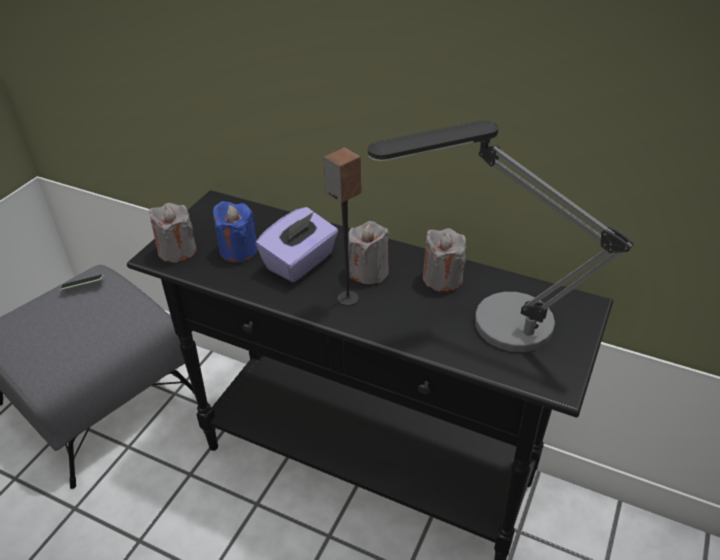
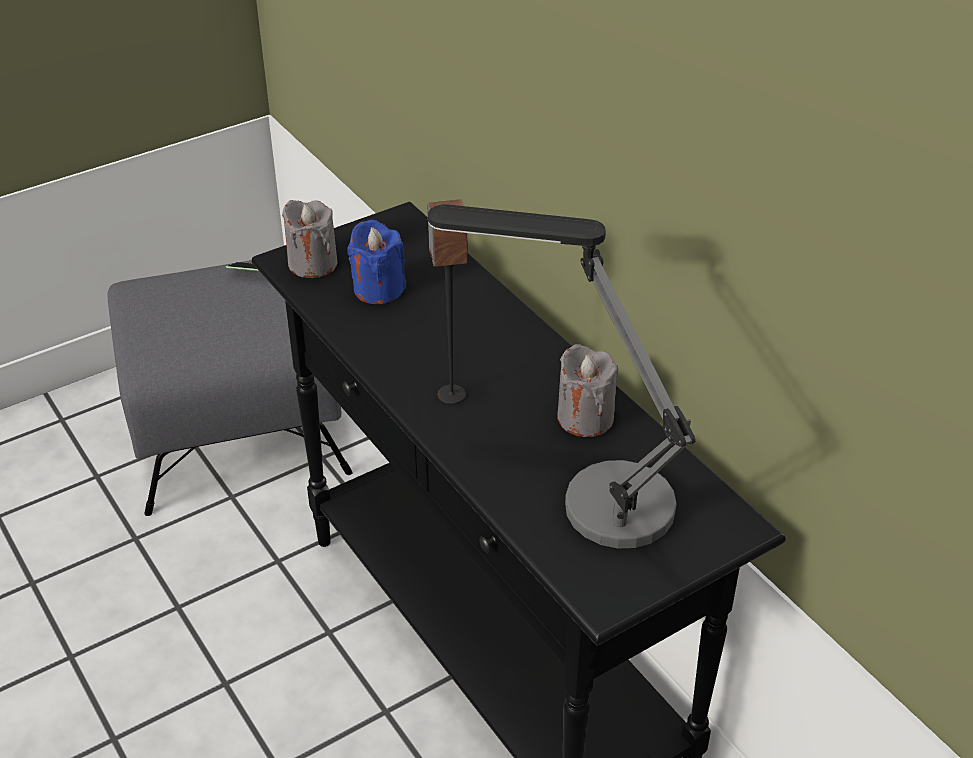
camera: 30 degrees right, 0 degrees up
purple tissue box [256,207,338,282] -> none
grey candle [348,221,389,284] -> none

